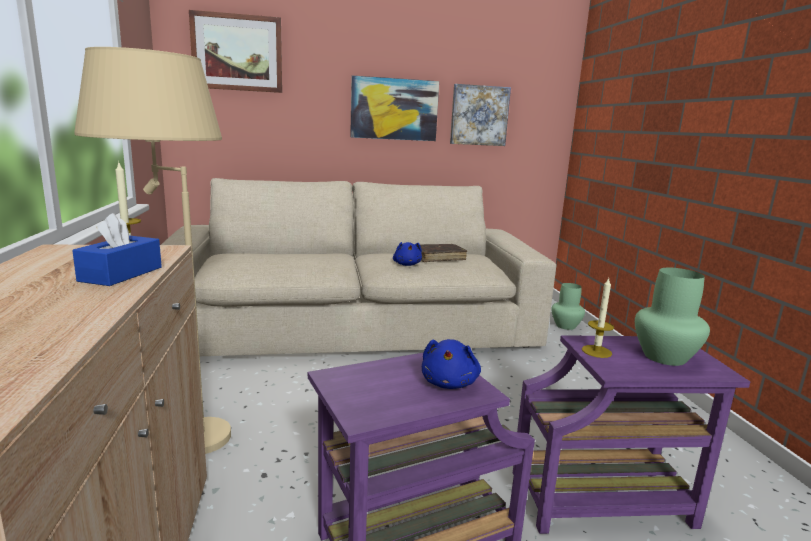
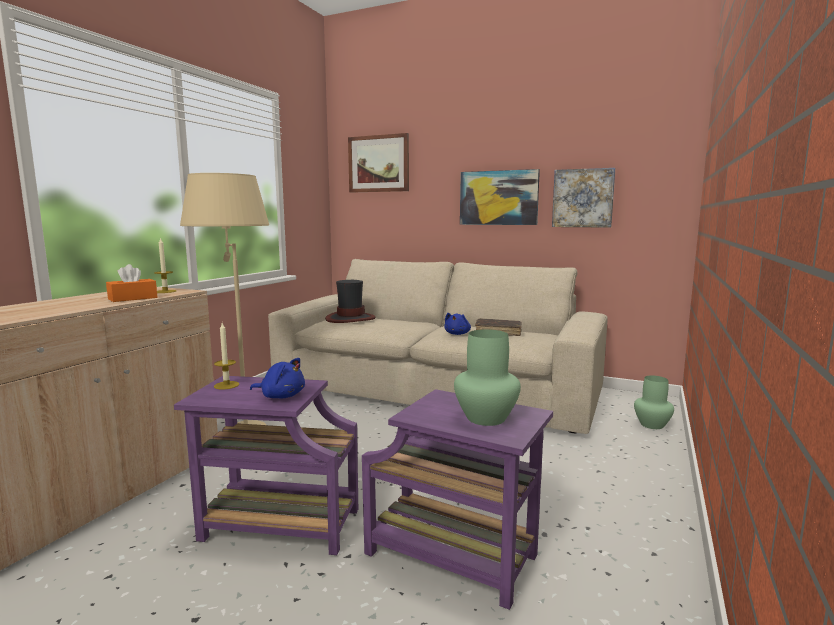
camera: 35 degrees right, 5 degrees down
blue tissue box [72,213,162,286] -> orange tissue box [106,264,157,302]
blue plush toy [422,339,481,389] -> blue plush toy turned 120 degrees counterclockwise [250,358,305,398]
candle [582,278,614,358] -> candle moved to [214,323,239,390]
none -> hat [325,280,375,323]

